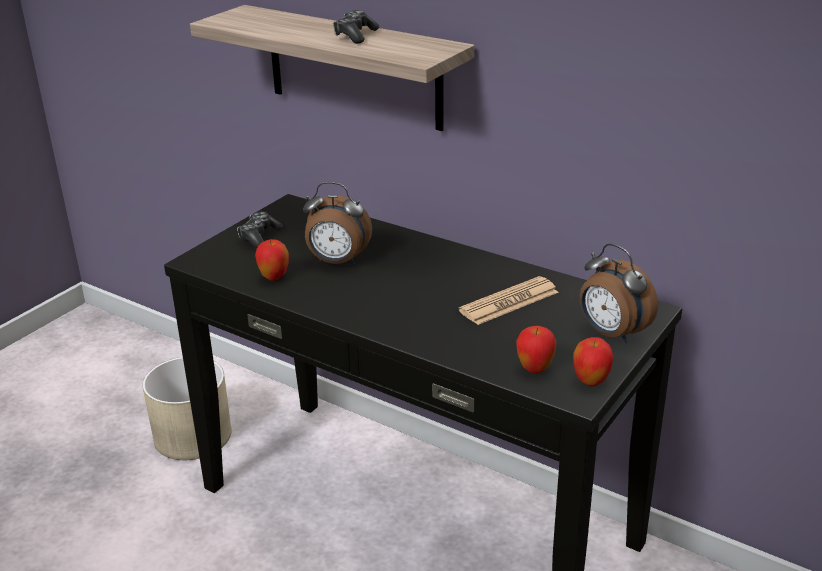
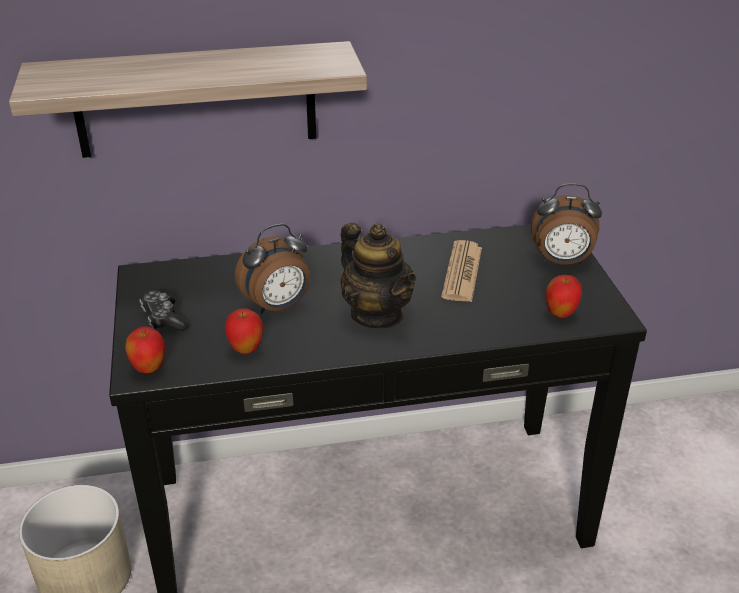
camera: 45 degrees left, 5 degrees up
game controller [333,10,379,44] -> none
apple [573,337,613,386] -> apple moved to [125,326,165,373]
none -> teapot [340,222,416,328]

